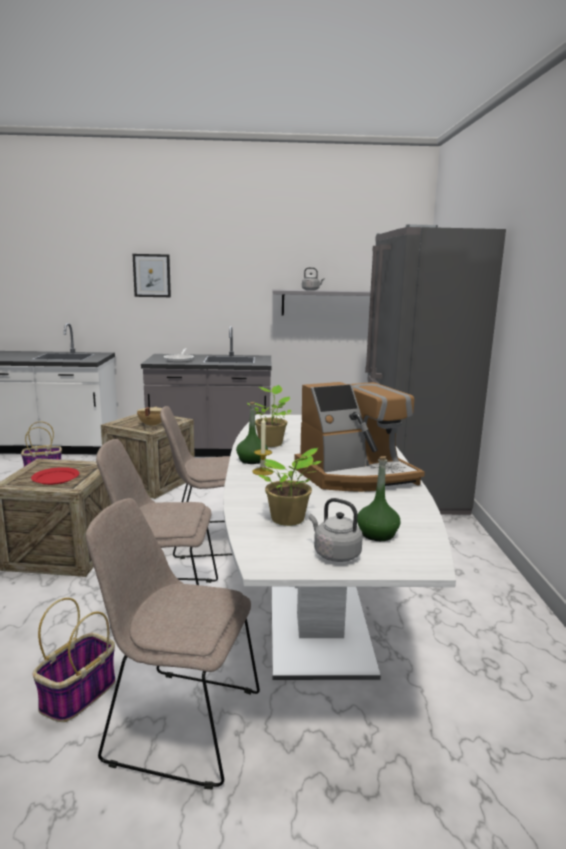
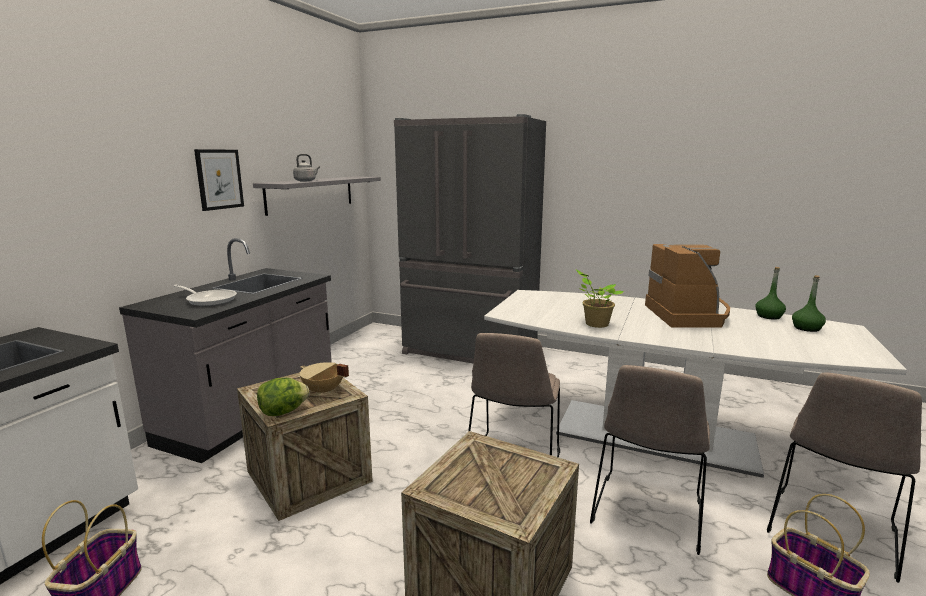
camera: 65 degrees left, 0 degrees up
red plate [31,467,79,485] -> none
picture [133,254,171,297] -> picture moved to [194,149,244,211]
green bottle [236,402,268,464] -> green bottle moved to [755,267,786,319]
candle [252,417,273,476] -> none
potted plant [258,448,322,526] -> none
grey kettle [309,498,363,562] -> none
none -> lettuce [257,378,309,416]

